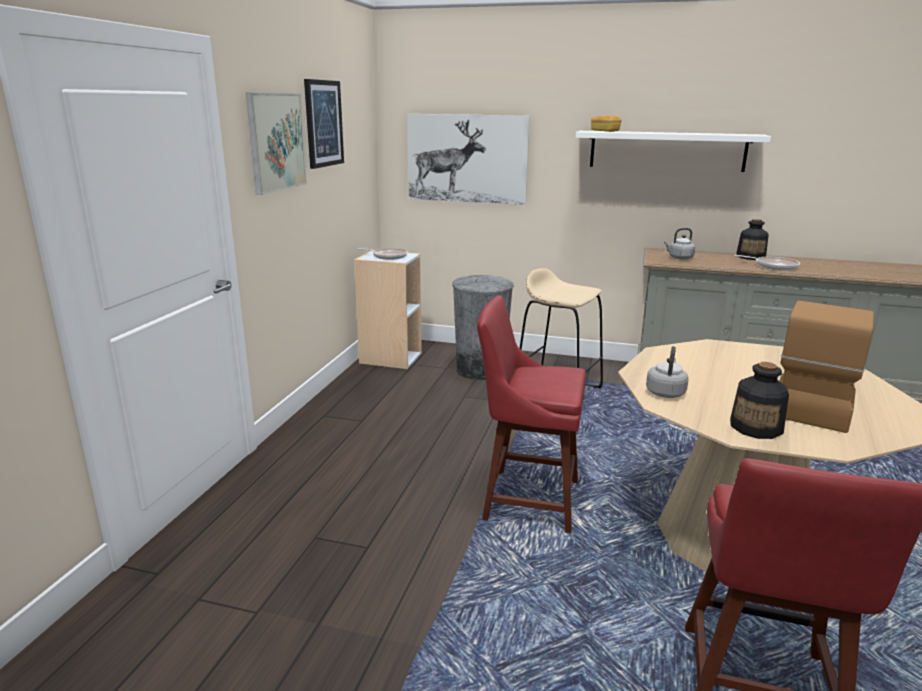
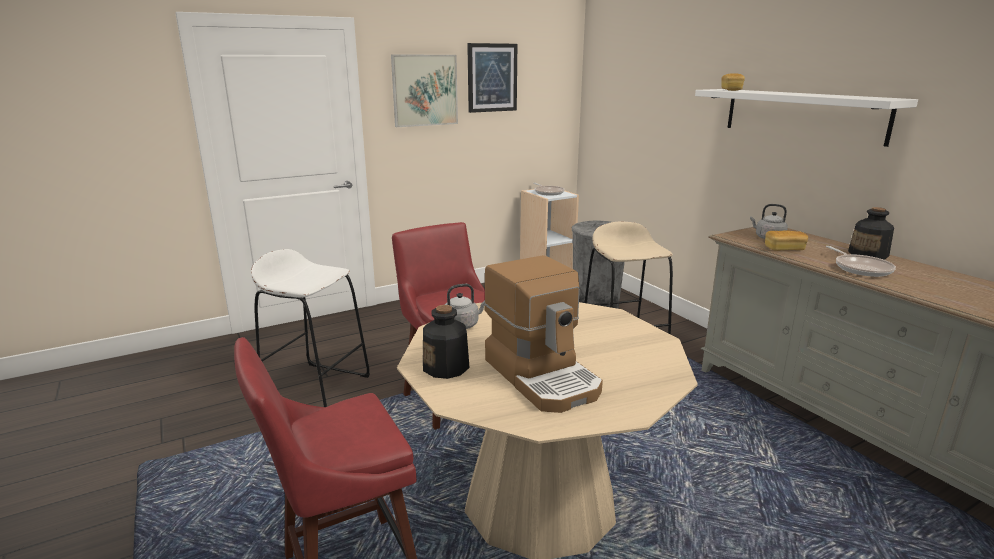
camera: 45 degrees right, 0 degrees up
picture [407,114,530,205] -> none
coffee machine [779,300,874,433] -> coffee machine turned 75 degrees clockwise [484,255,603,413]
none -> white stool [251,249,370,407]
none -> bread [765,230,808,251]

